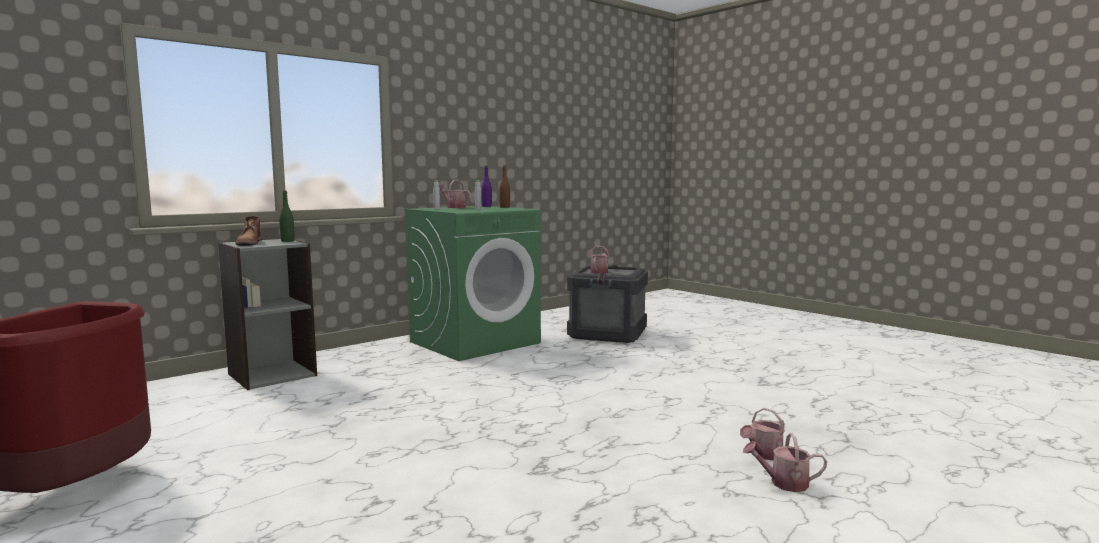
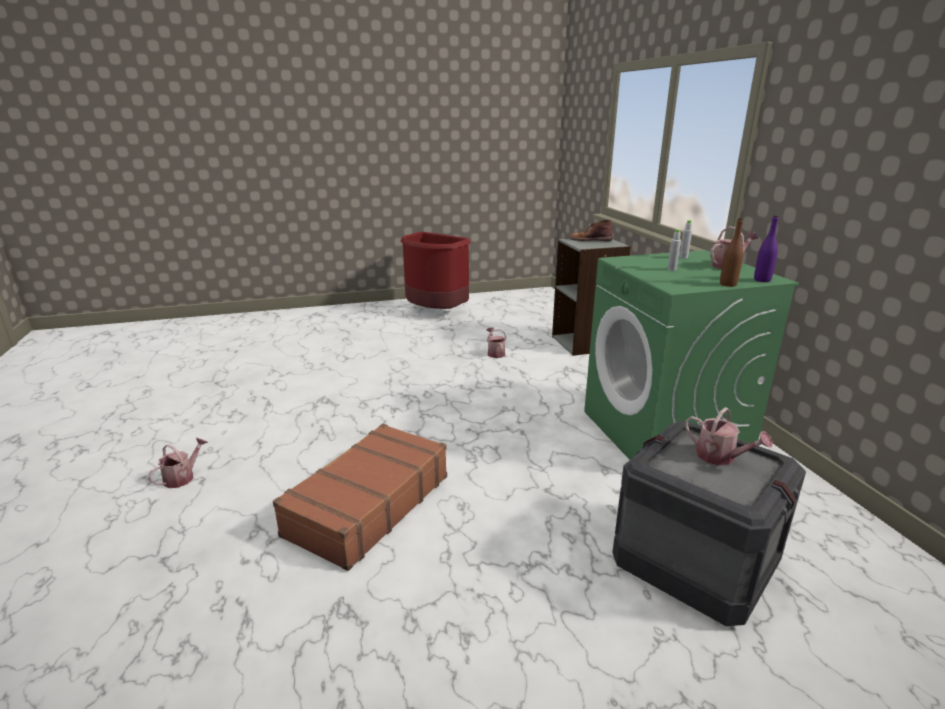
camera: 115 degrees right, 15 degrees up
green bottle [279,191,295,242] -> none
watering can [740,408,785,460] -> watering can moved to [486,327,507,358]
none -> brown suitcase [273,424,447,571]

